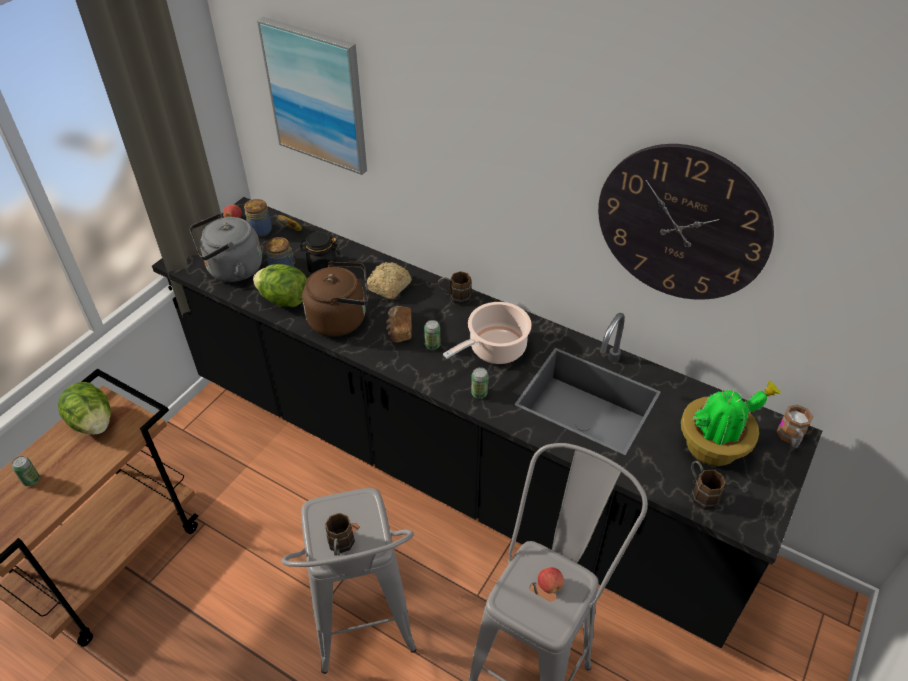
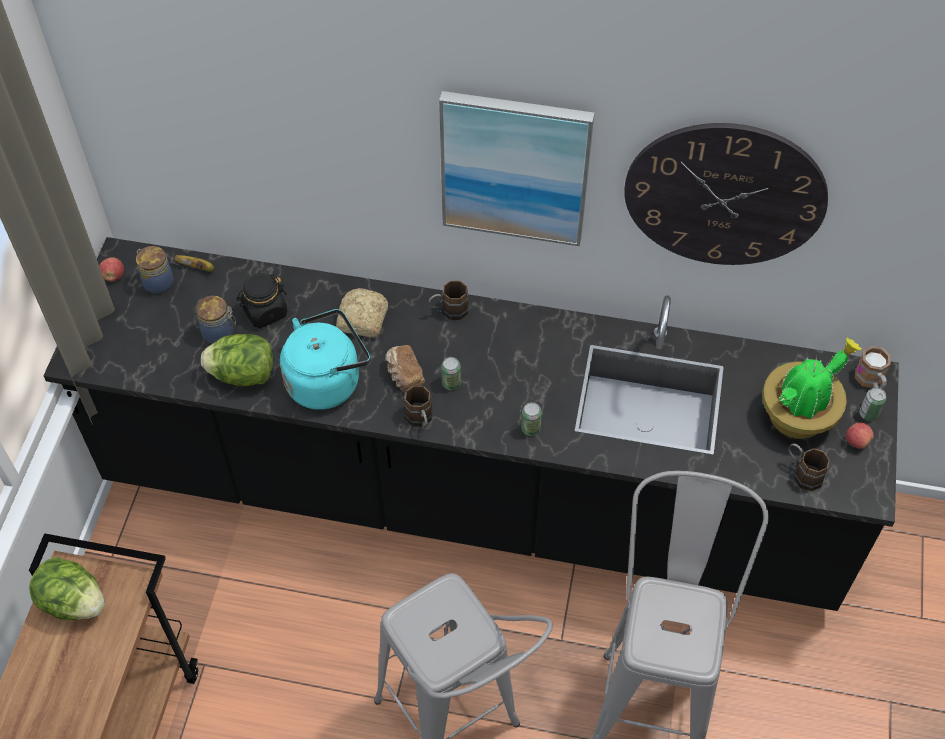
camera: 20 degrees left, 10 degrees up
can [12,456,40,486] -> can moved to [859,387,886,421]
grey kettle [190,213,262,282] -> none
picture [257,17,367,175] -> picture moved to [439,91,594,246]
brown kettle [302,261,369,336] -> turquoise kettle [280,309,370,410]
brown mug [325,513,355,556] -> brown mug moved to [404,386,433,428]
cooking pot [443,302,532,364] -> none
apple [538,567,564,594] -> apple moved to [846,422,874,449]

